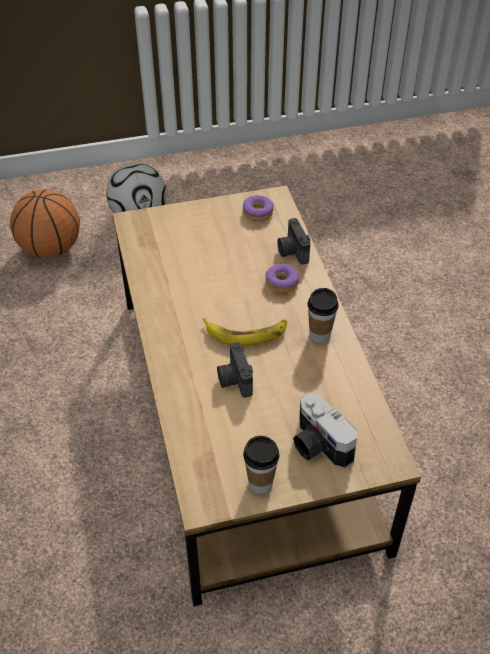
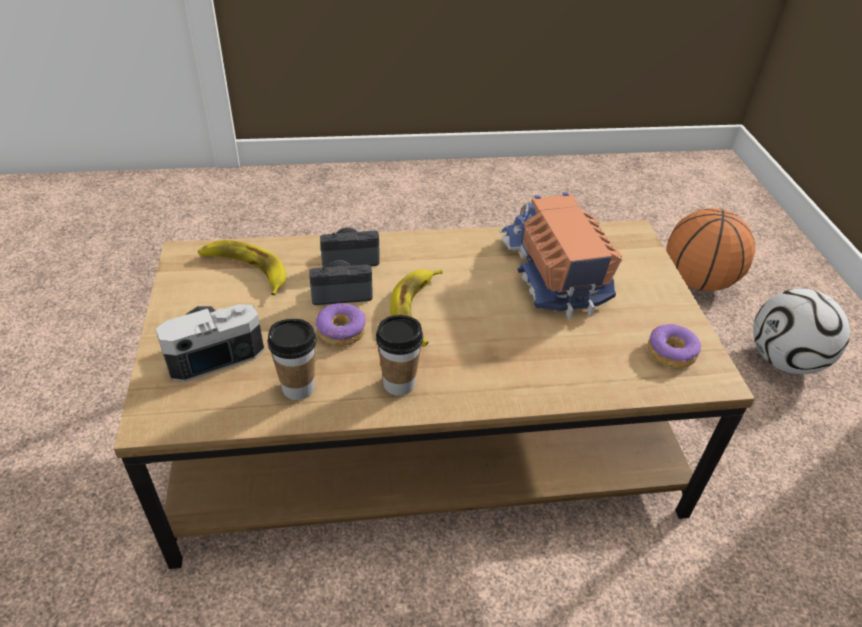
camera: 95 degrees right, 5 degrees down
cup [243,436,280,494] -> cup moved to [267,319,316,400]
donut [265,263,299,293] -> donut moved to [316,303,366,346]
camera [277,218,311,265] -> camera moved to [320,227,380,267]
none -> banana [198,240,286,296]
none -> toy truck [500,192,622,319]

